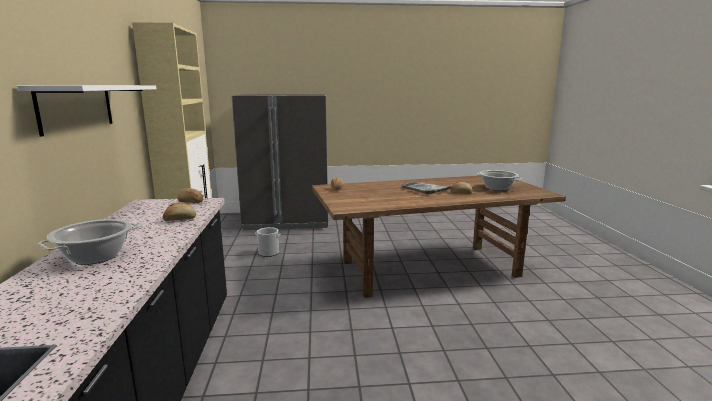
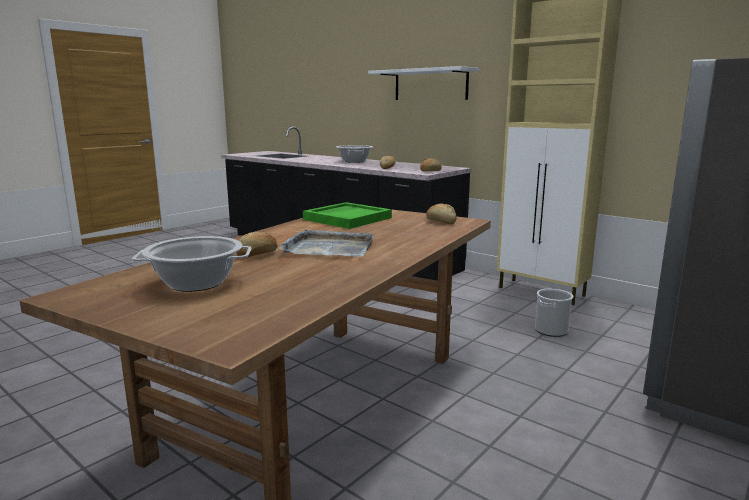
camera: 135 degrees right, 0 degrees up
none -> green tray [303,202,392,229]

